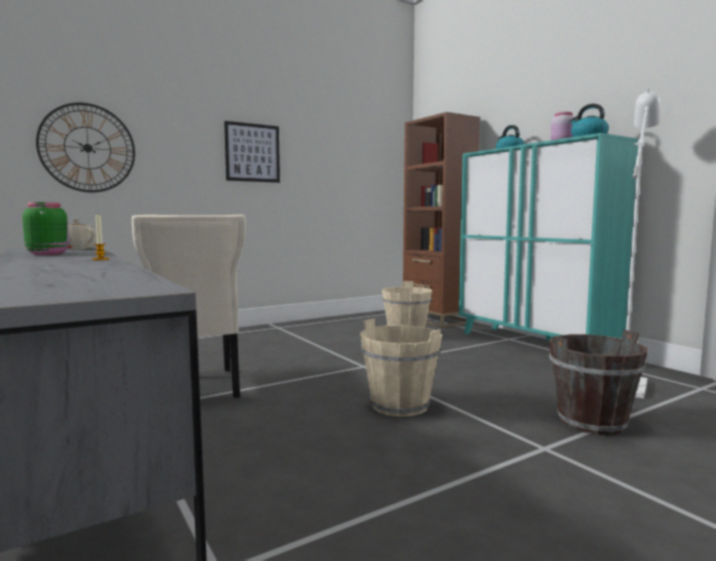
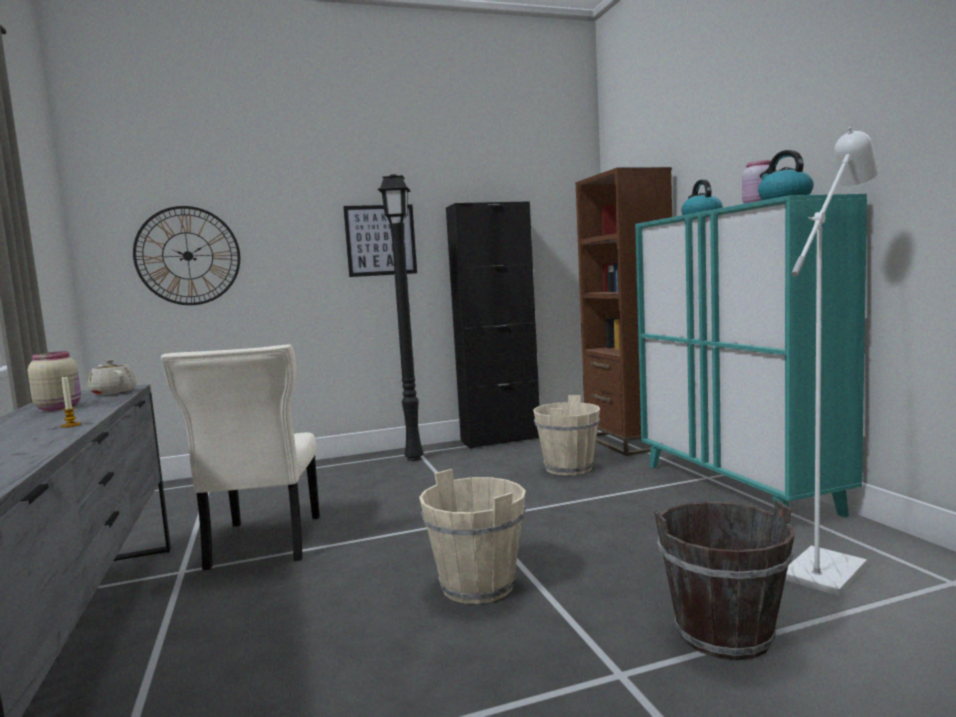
camera: 15 degrees right, 0 degrees up
green jar [22,202,69,255] -> beige jar [28,351,81,411]
none -> black floor lamp [378,174,424,461]
none -> black cabinet [446,201,540,449]

